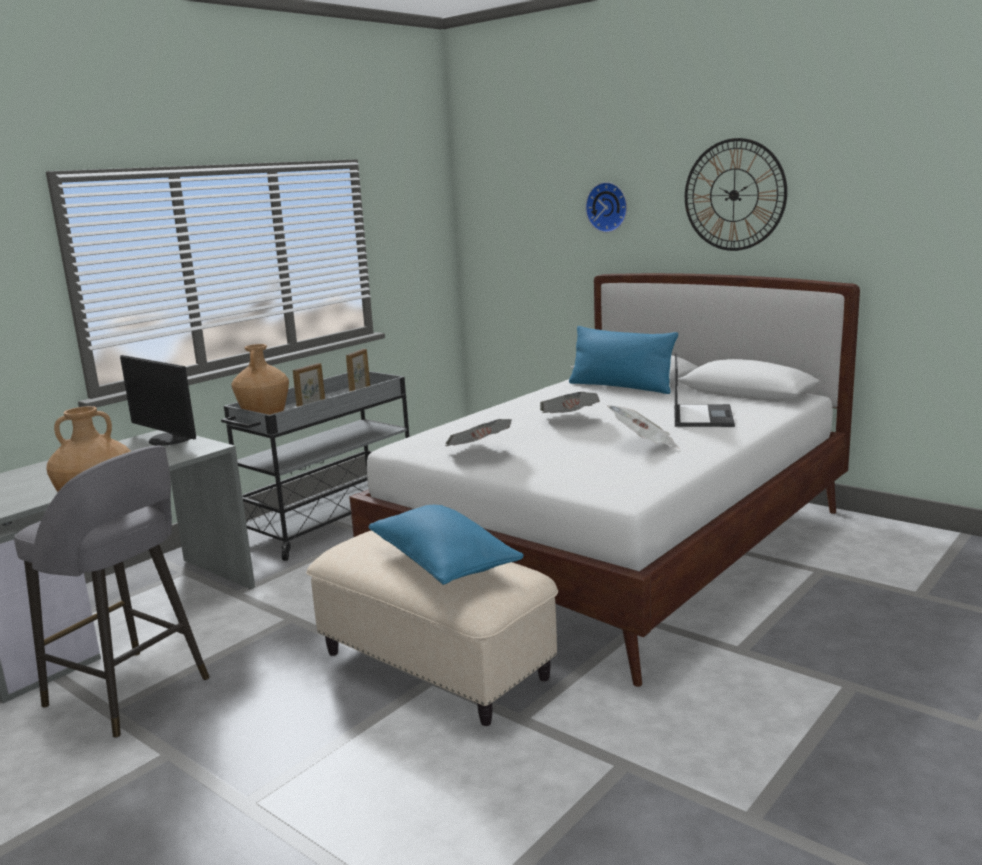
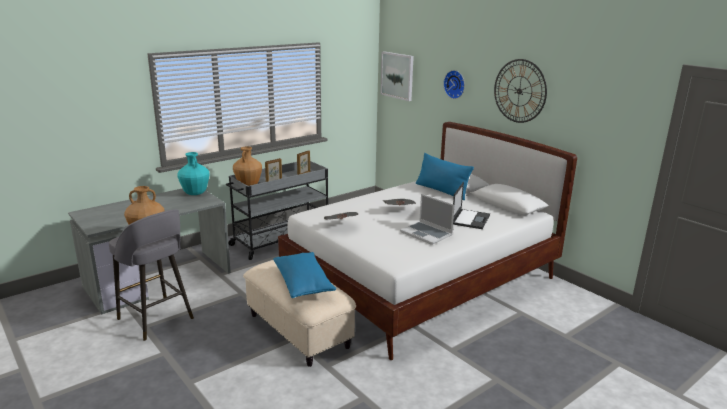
camera: 10 degrees right, 5 degrees up
monitor [120,355,196,446] -> turquoise vase [177,152,210,195]
newspaper [607,405,679,448] -> laptop [400,194,454,245]
none -> picture [380,52,414,101]

